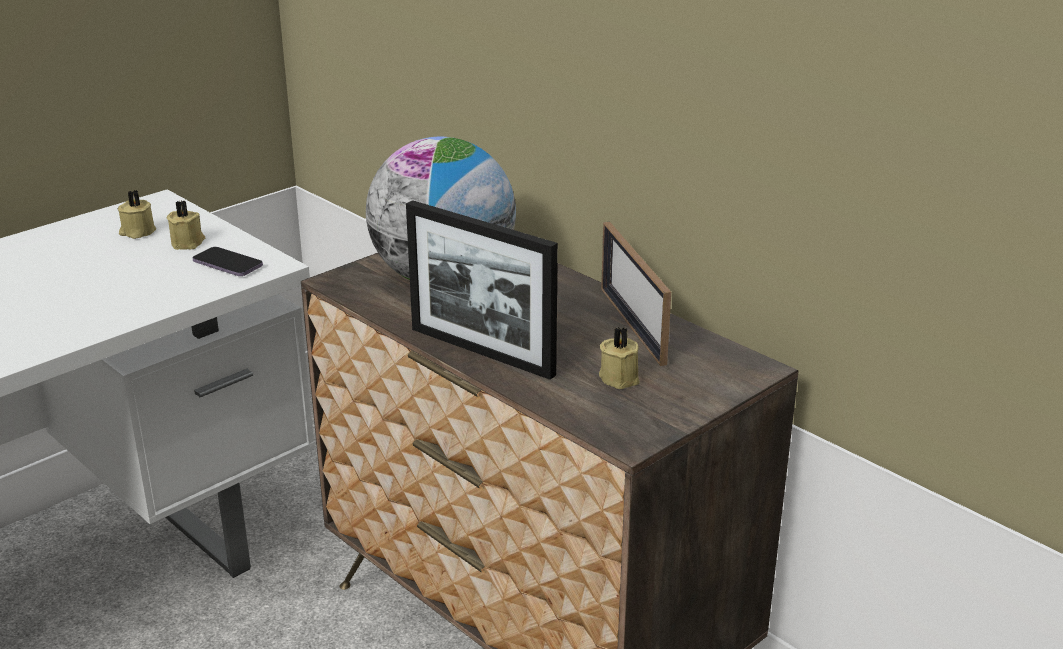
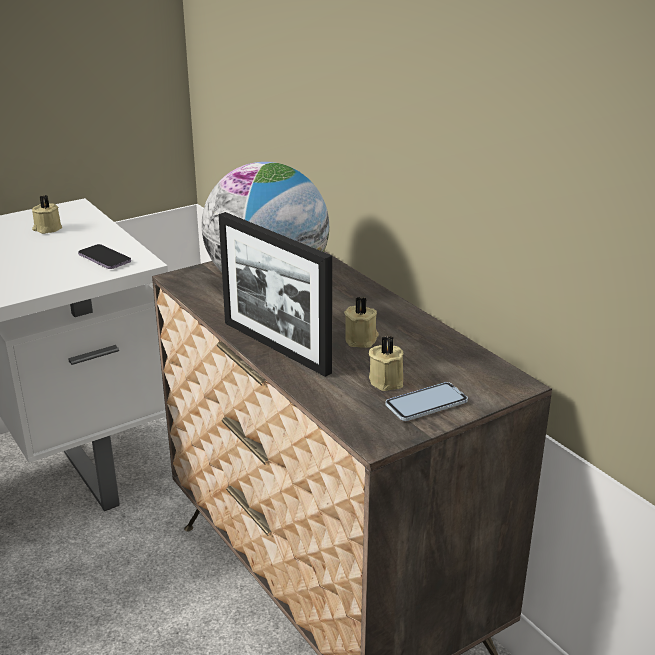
camera: 10 degrees right, 0 degrees up
beige candle [167,201,205,250] -> beige candle moved to [344,297,379,348]
picture frame [601,222,671,366] -> none
none -> phone [385,382,468,421]

